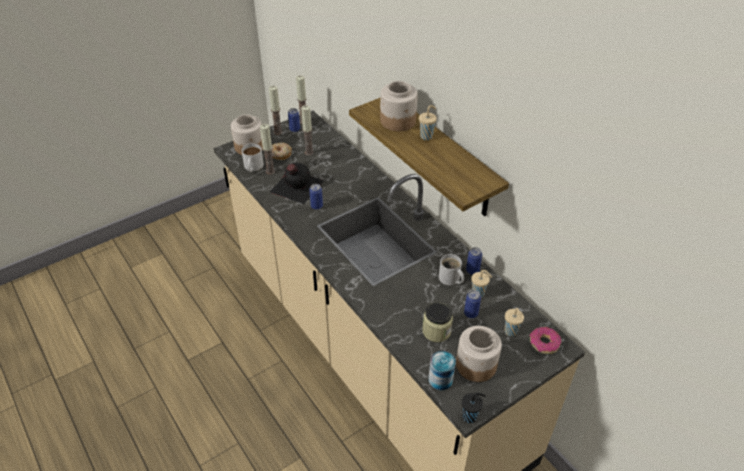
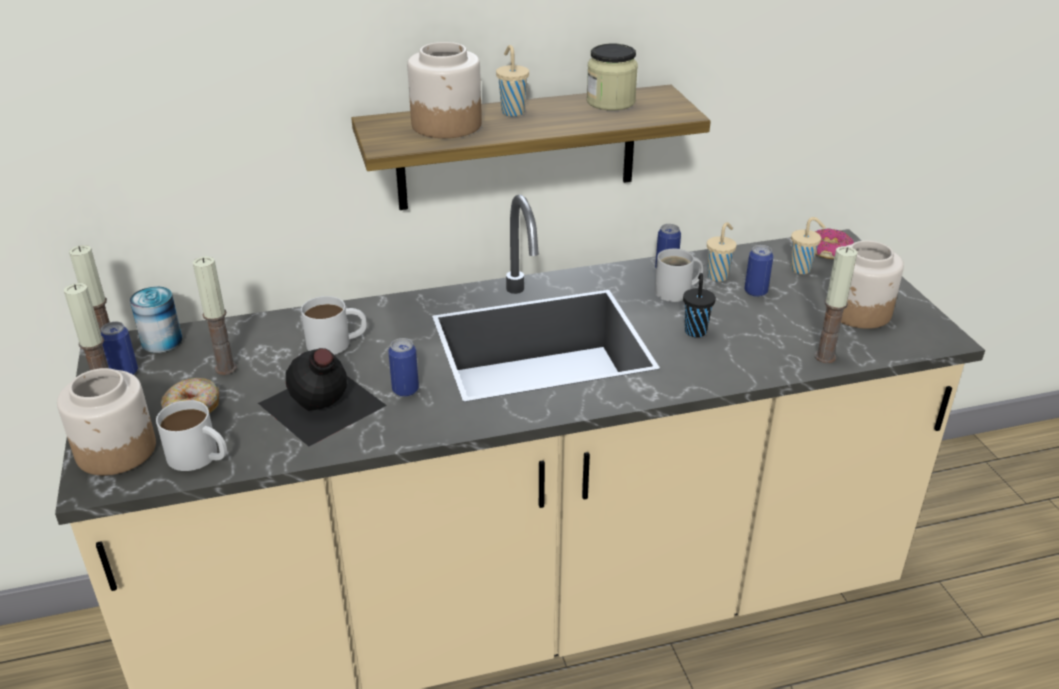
camera: 70 degrees left, 10 degrees down
candle [260,124,275,175] -> candle moved to [815,246,858,363]
jar [422,302,453,342] -> jar moved to [587,44,638,111]
can [428,351,456,390] -> can moved to [130,287,182,353]
black cup [462,392,486,423] -> black cup moved to [683,273,716,337]
none -> white mug [301,296,367,355]

